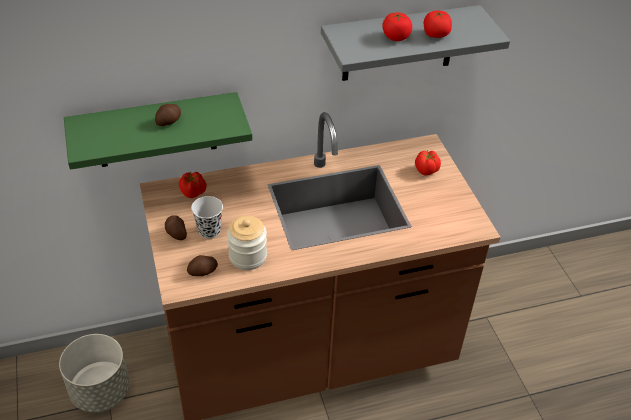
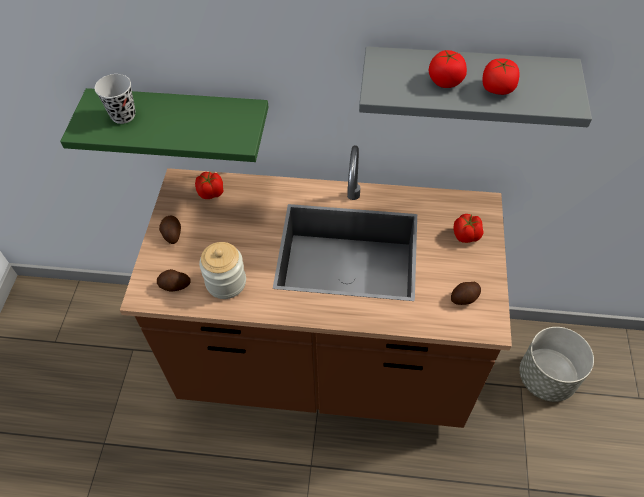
camera: 25 degrees right, 10 degrees up
grey planter [59,334,130,413] -> grey planter moved to [520,327,594,402]
potato [155,104,181,126] -> potato moved to [451,282,481,305]
black cup [191,196,223,239] -> black cup moved to [95,74,136,124]

